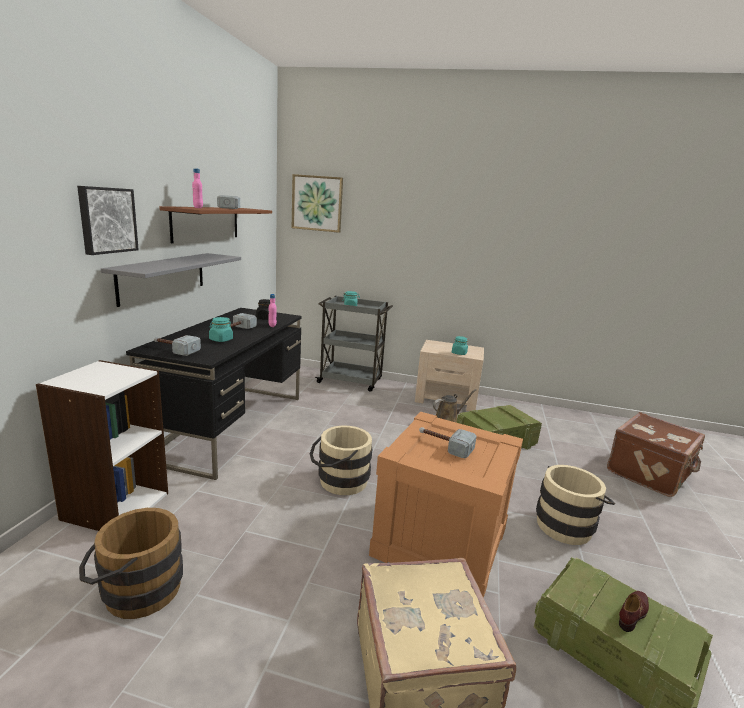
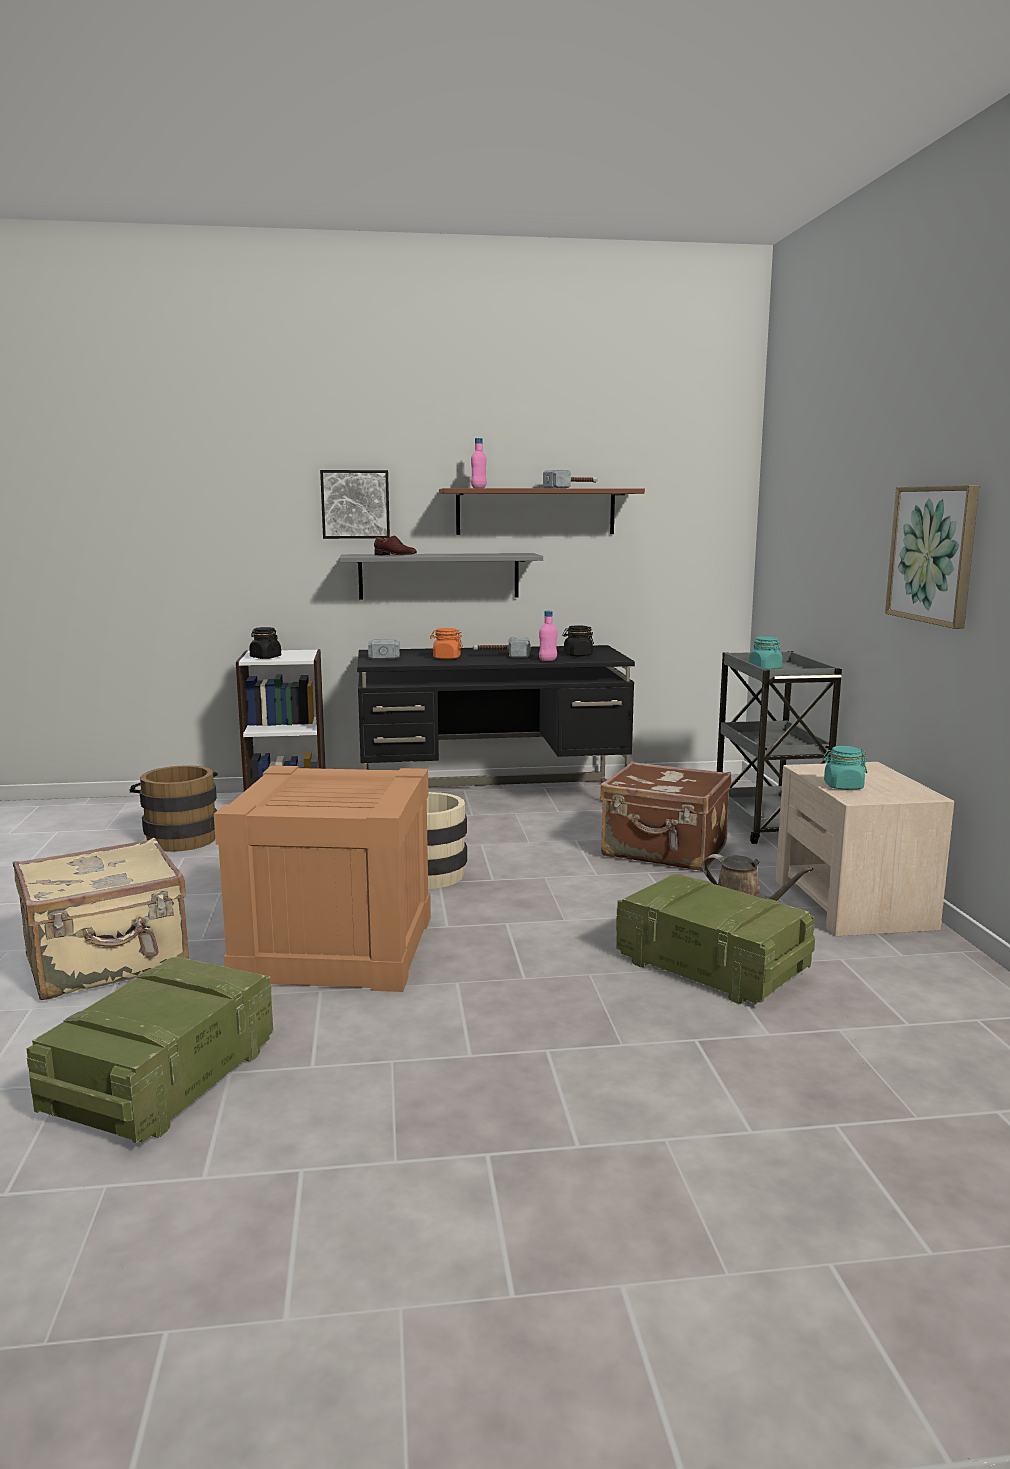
camera: 70 degrees right, 5 degrees down
turquoise jar [209,317,233,342] -> orange jar [430,628,463,659]
picture [292,174,343,233] -> picture moved to [885,485,979,629]
hammer [419,427,477,458] -> none
beige bucket [536,465,615,545] -> none
brown suitcase [607,412,705,497] -> brown suitcase moved to [600,761,731,871]
brown shoe [619,591,649,632] -> brown shoe moved to [374,535,417,555]
none -> black jar [249,627,281,659]

